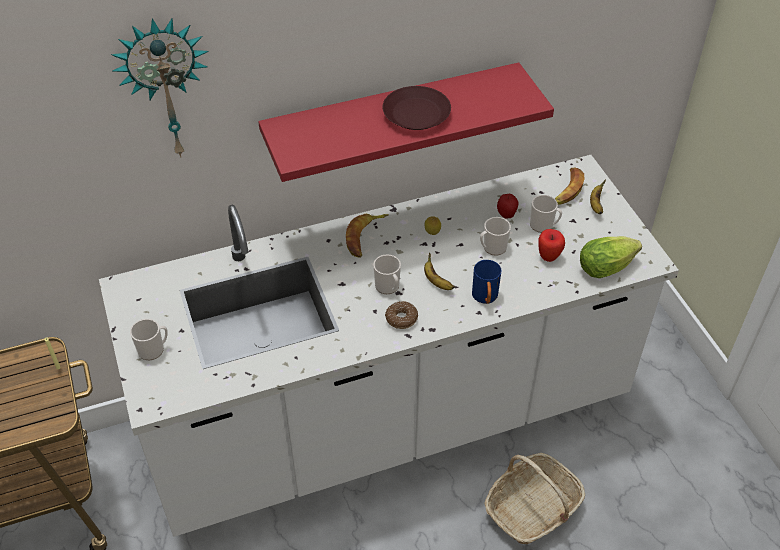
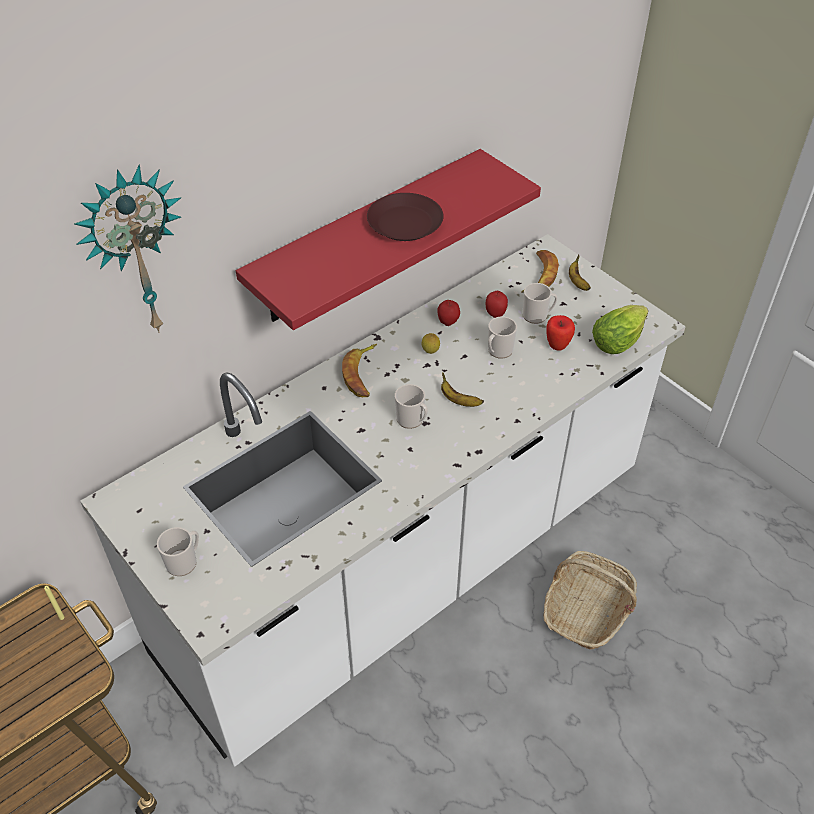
camera: 20 degrees left, 0 degrees up
donut [385,301,418,329] -> none
blue mug [472,260,501,304] -> none
none -> apple [437,300,460,326]

